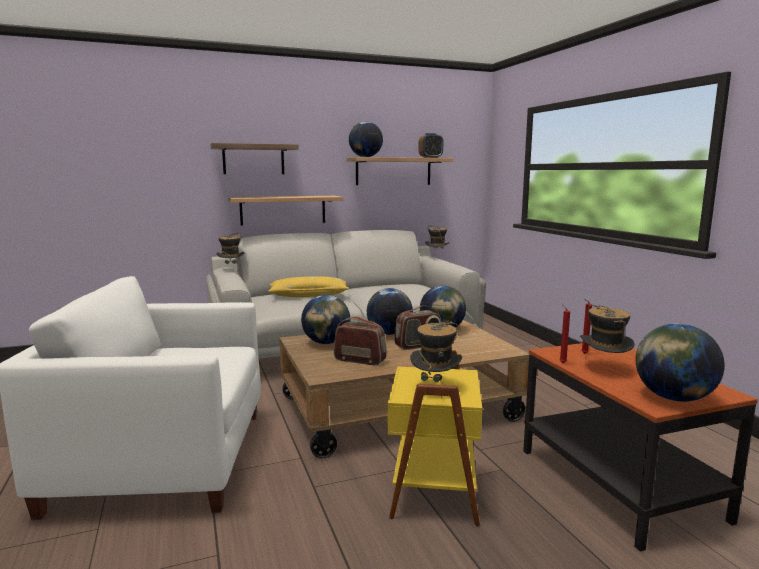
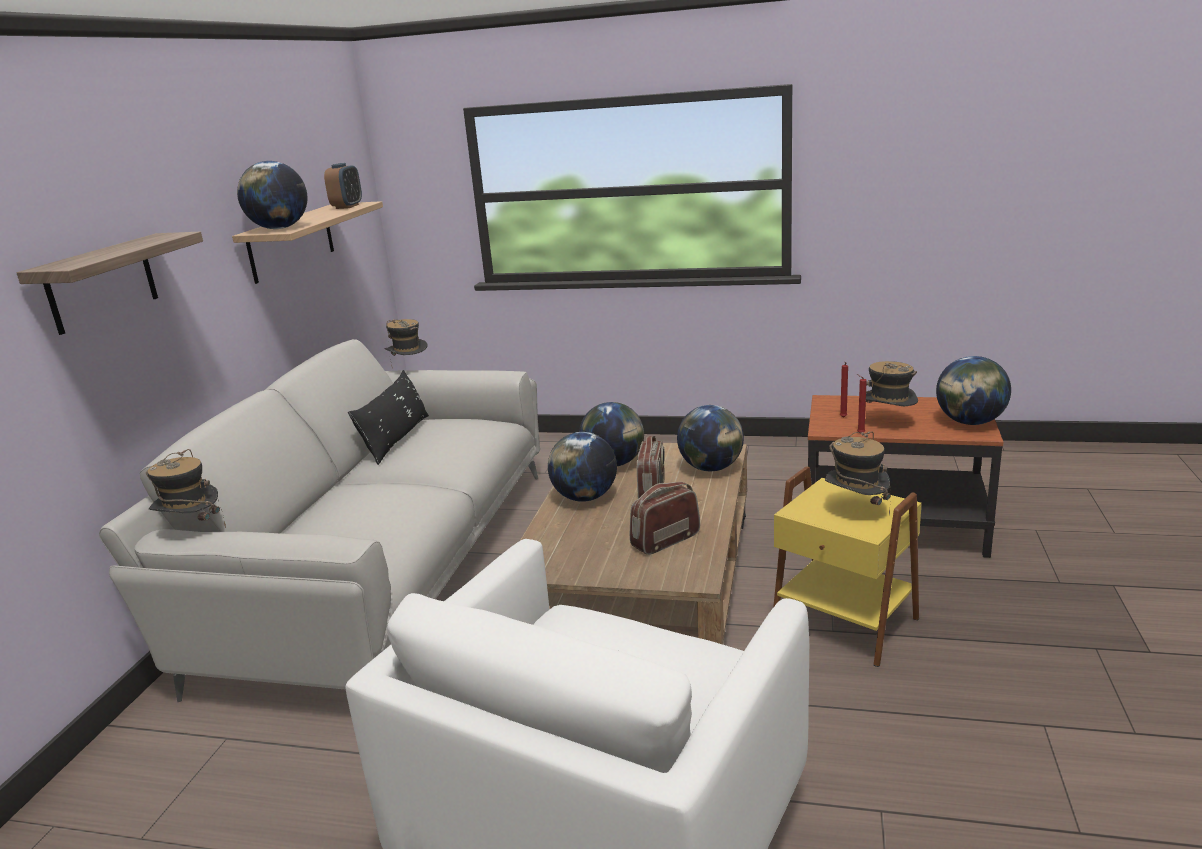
camera: 55 degrees left, 10 degrees up
shelf [228,196,344,226] -> none
yellow pillow [268,276,350,297] -> none
globe [301,295,350,344] -> globe moved to [677,405,744,471]
none -> black pillow [348,370,429,465]

